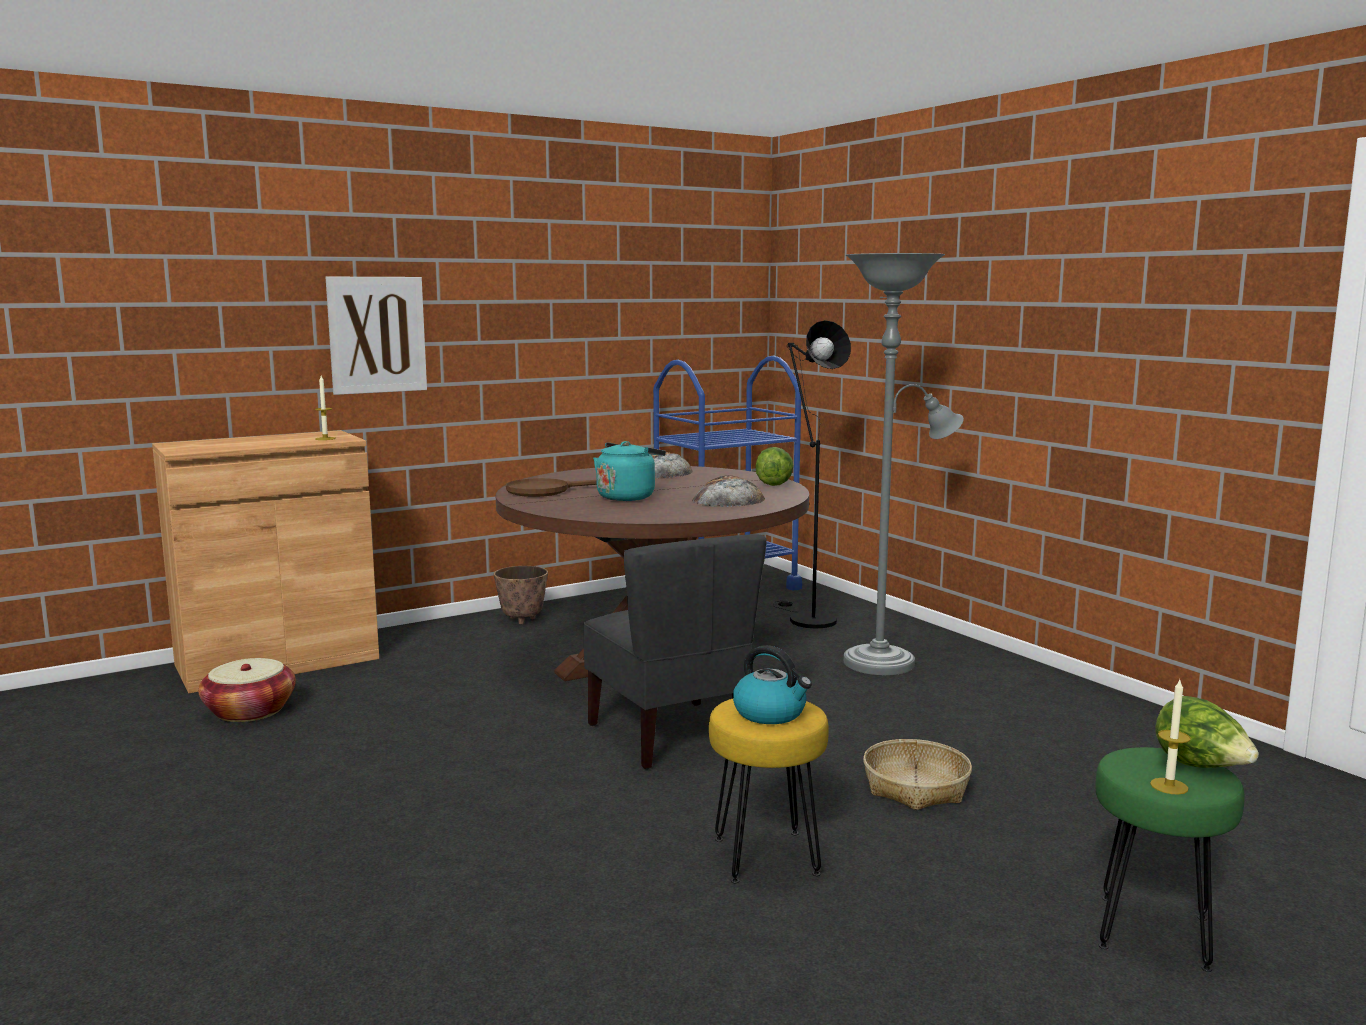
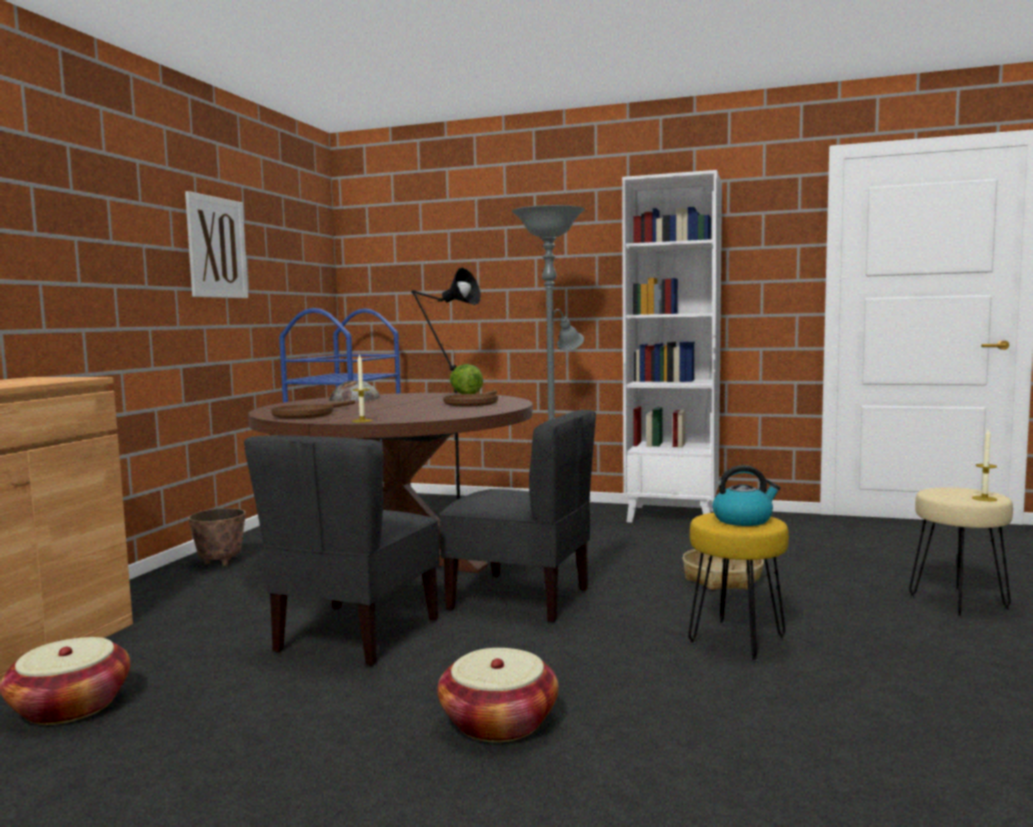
camera: 40 degrees left, 5 degrees down
candle [315,376,336,440] -> candle moved to [352,354,373,422]
picture [326,277,427,395] -> picture moved to [185,191,248,298]
turquoise kettle [593,441,666,501] -> none
bread [692,475,765,507] -> brown frying pan [443,390,498,407]
green stool [1095,747,1245,972] -> beige stool [909,487,1013,618]
lettuce [1155,696,1259,768] -> none
none -> grey chair [244,435,439,666]
none -> basket [438,648,559,742]
none -> white bookcase [622,170,722,523]

